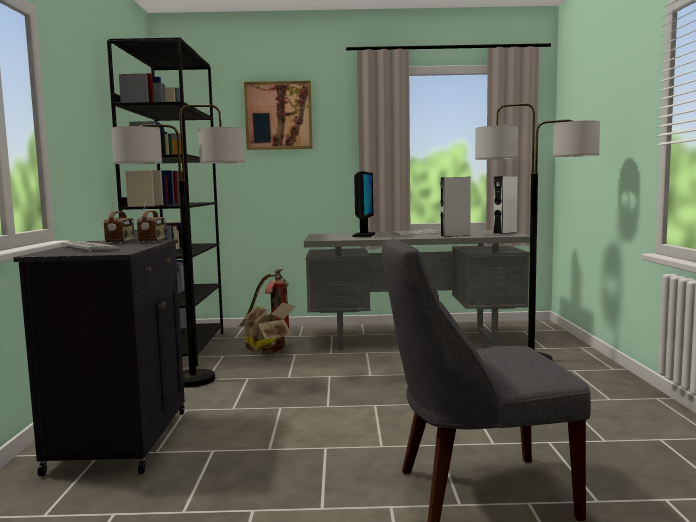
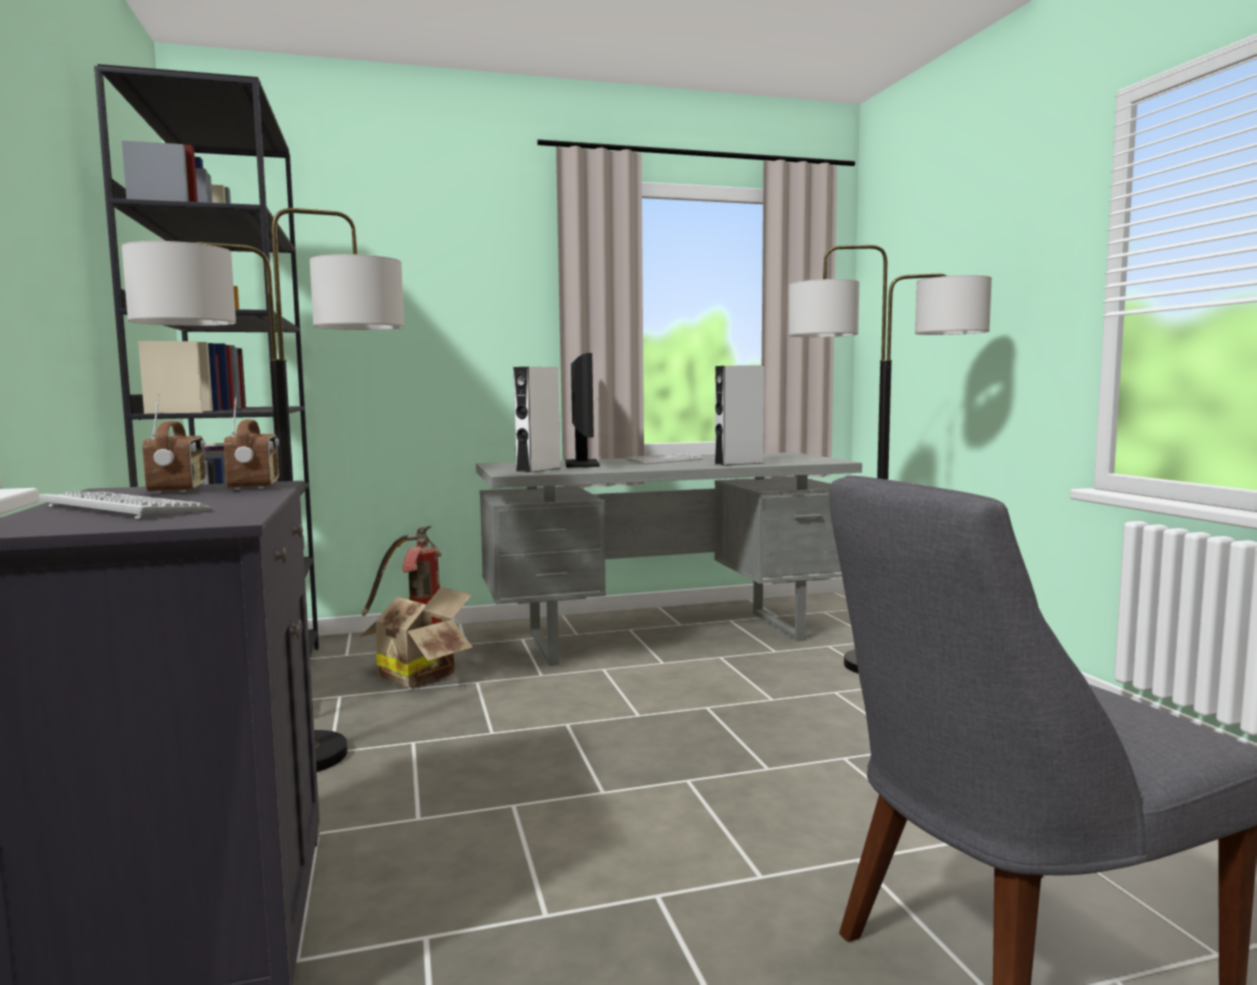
camera: 15 degrees left, 0 degrees up
picture [244,81,313,150] -> none
white speaker [493,176,518,234] -> white speaker moved to [513,367,560,473]

